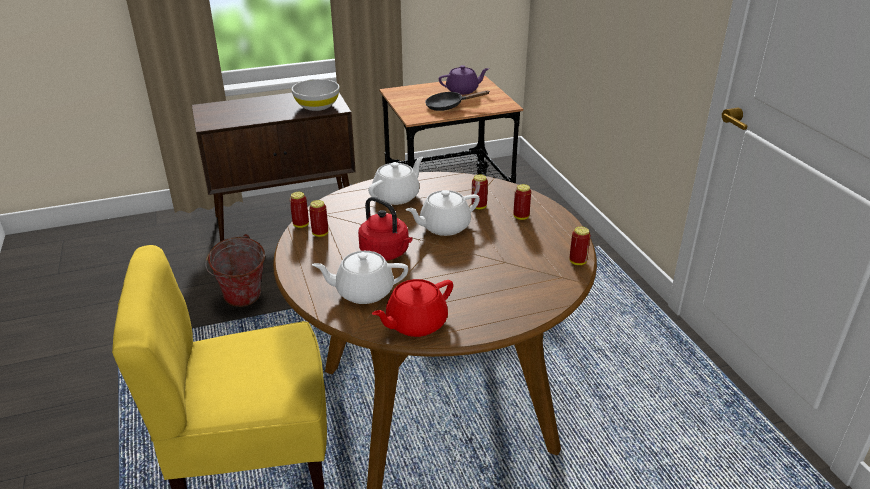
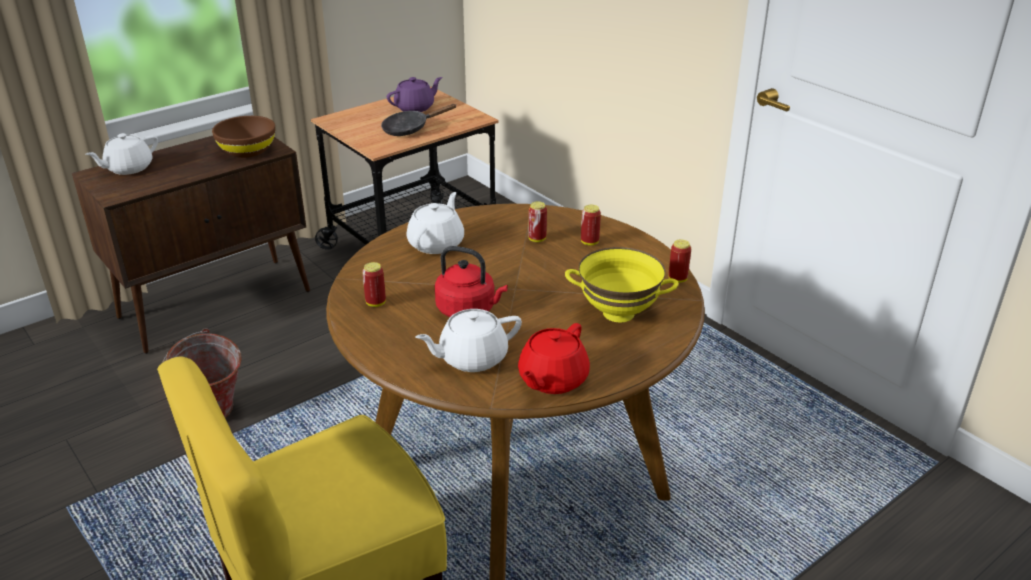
camera: 20 degrees left, 0 degrees up
can [290,192,309,228] -> none
white bowl [291,79,340,111] -> brown bowl [212,116,275,158]
white teapot [405,190,480,236] -> white teapot moved to [85,133,158,175]
none -> yellow bowl [565,247,679,323]

